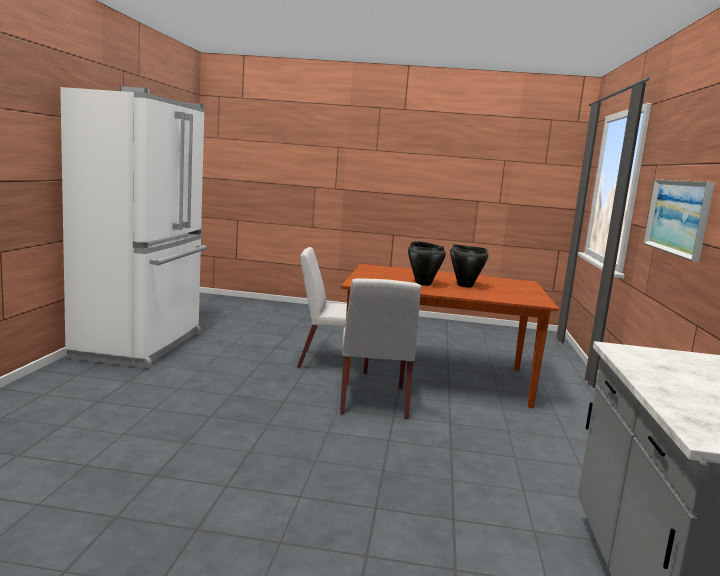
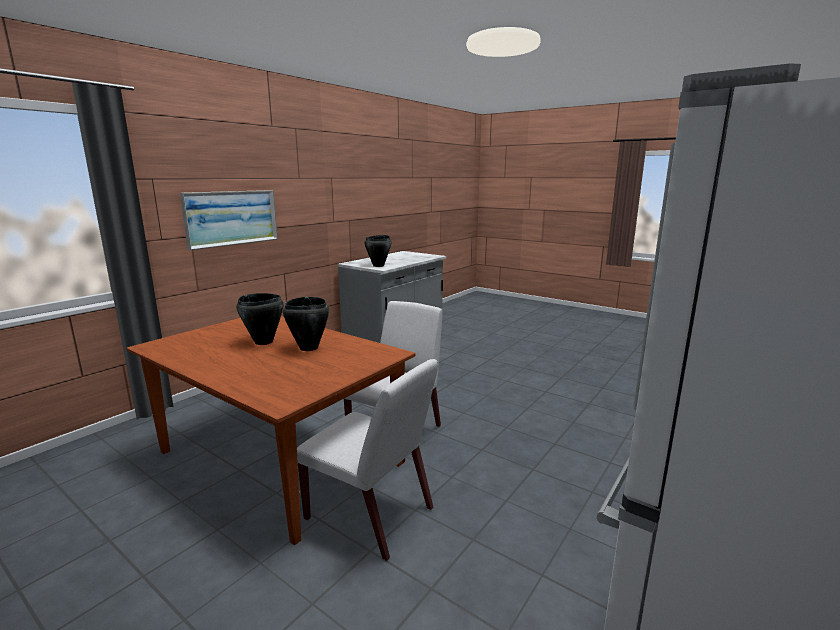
camera: 150 degrees left, 5 degrees up
none -> black cooking pot [365,235,391,267]

